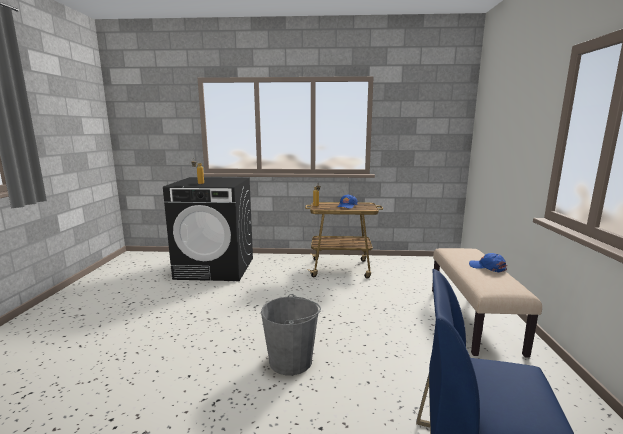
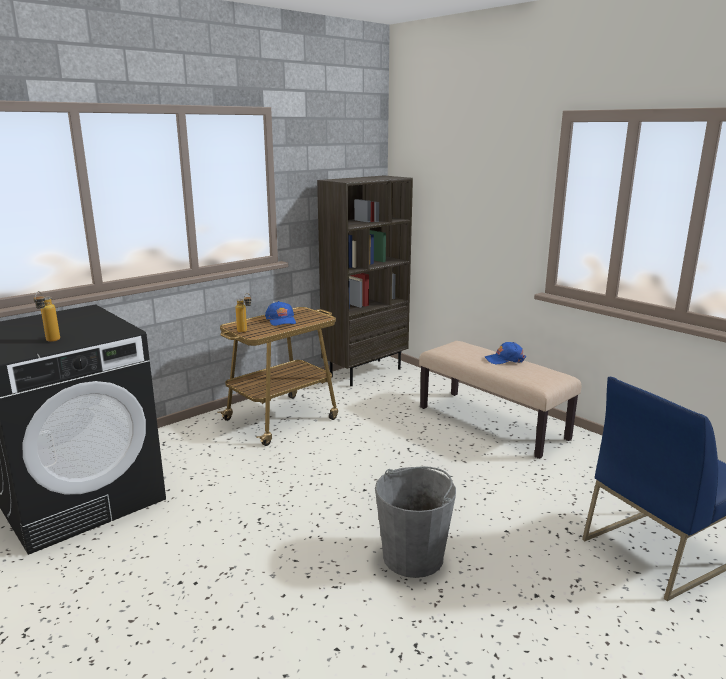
camera: 45 degrees left, 5 degrees up
none -> brown bookcase [317,176,413,386]

